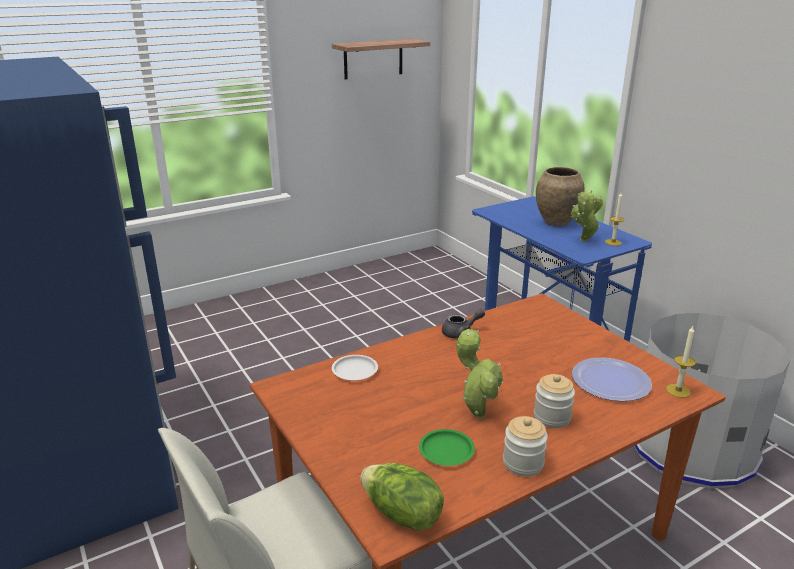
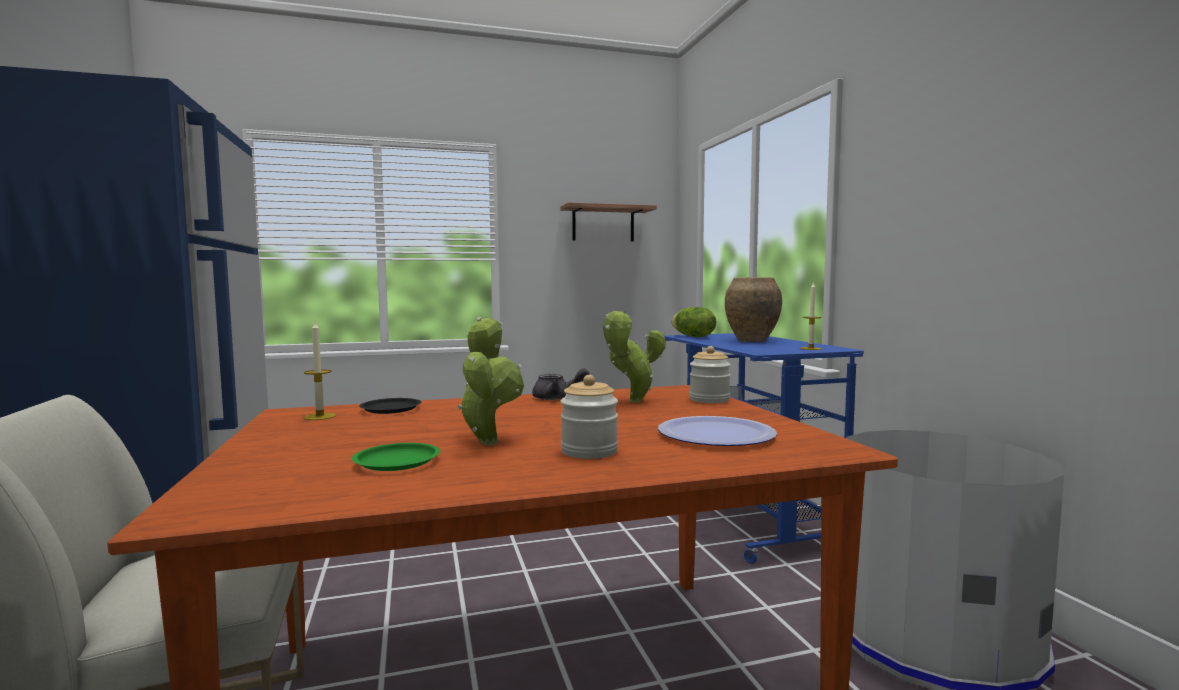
camera: 15 degrees right, 20 degrees down
white plate [332,355,378,380] -> black plate [359,398,421,414]
lettuce [360,463,444,531] -> lettuce moved to [671,307,716,337]
jar [503,416,548,477] -> jar moved to [690,346,731,403]
potted plant [570,190,603,241] -> potted plant moved to [603,309,666,403]
candle [666,326,696,398] -> candle moved to [304,322,336,420]

